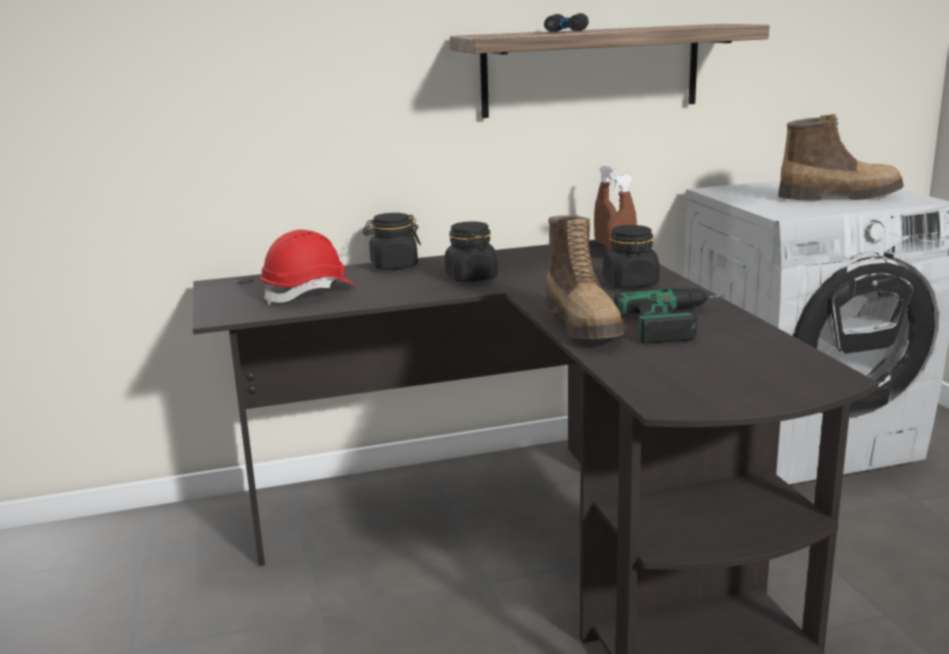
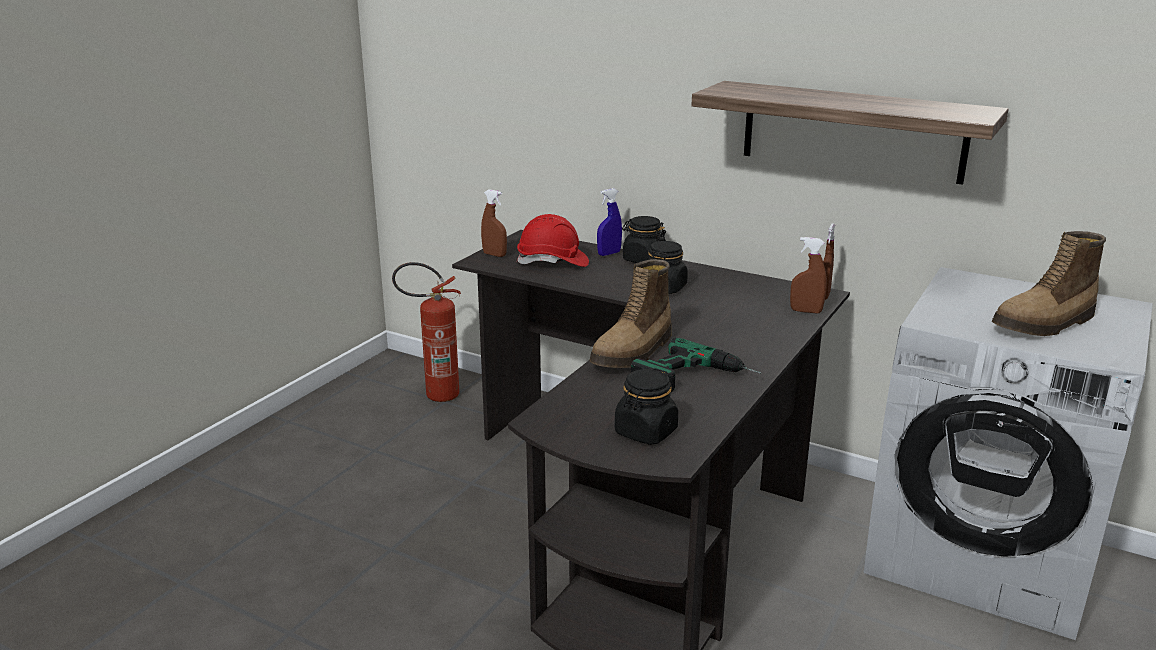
camera: 45 degrees right, 5 degrees up
black binoculars [544,13,589,32] -> none
black jar [603,225,660,288] -> black jar moved to [615,368,678,445]
boot [778,114,904,201] -> boot turned 105 degrees clockwise [992,231,1106,336]
none -> fire extinguisher [392,262,461,402]
none -> brown spray bottle [481,189,507,257]
none -> blue spray bottle [597,188,622,256]

